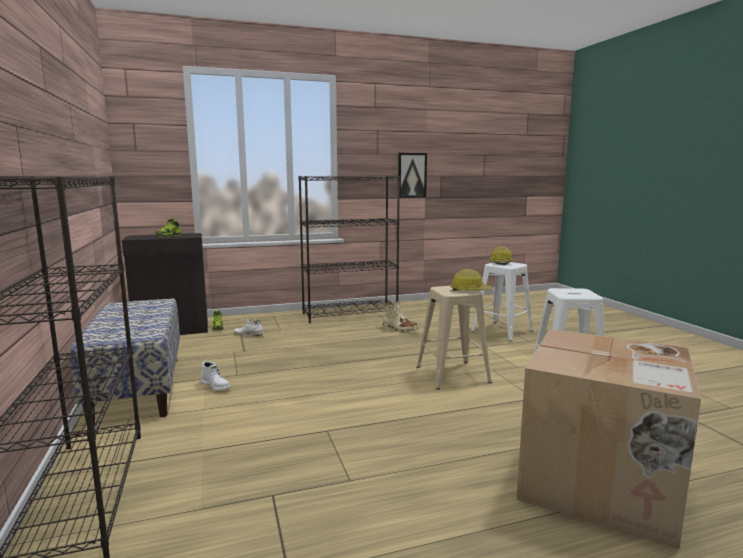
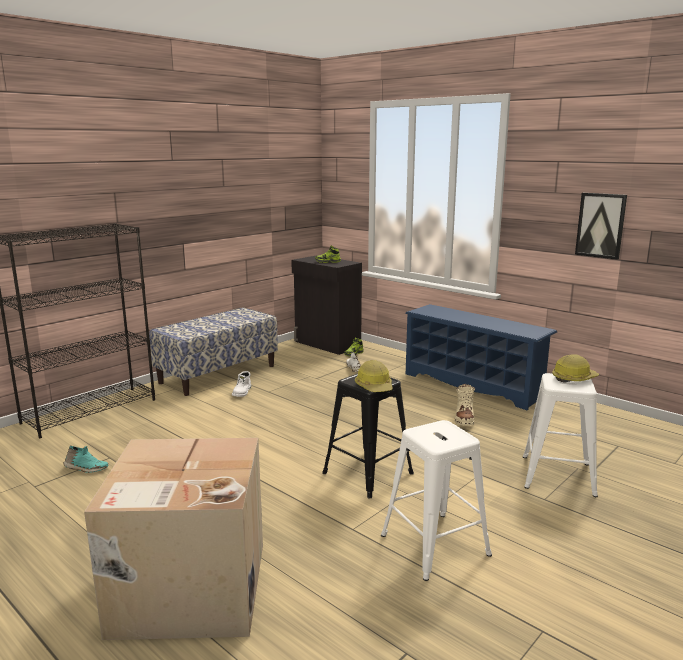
camera: 60 degrees right, 5 degrees up
black bookcase [298,176,400,323] -> blue shoe rack [405,304,557,410]
beige stool [416,286,492,389] -> black stool [322,374,414,498]
none -> turquoise shoe [63,446,108,473]

